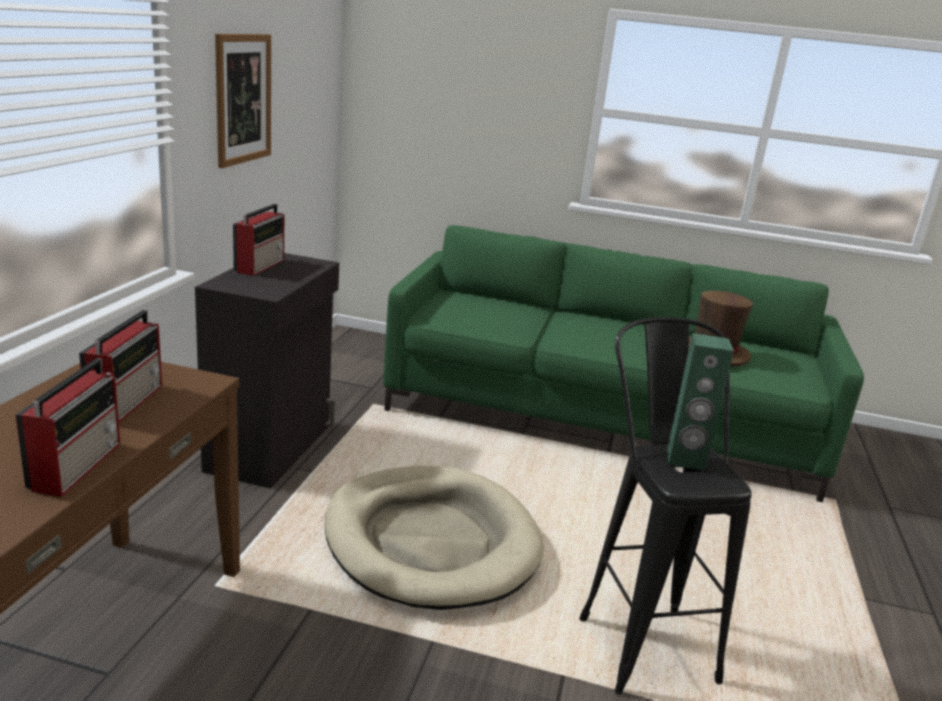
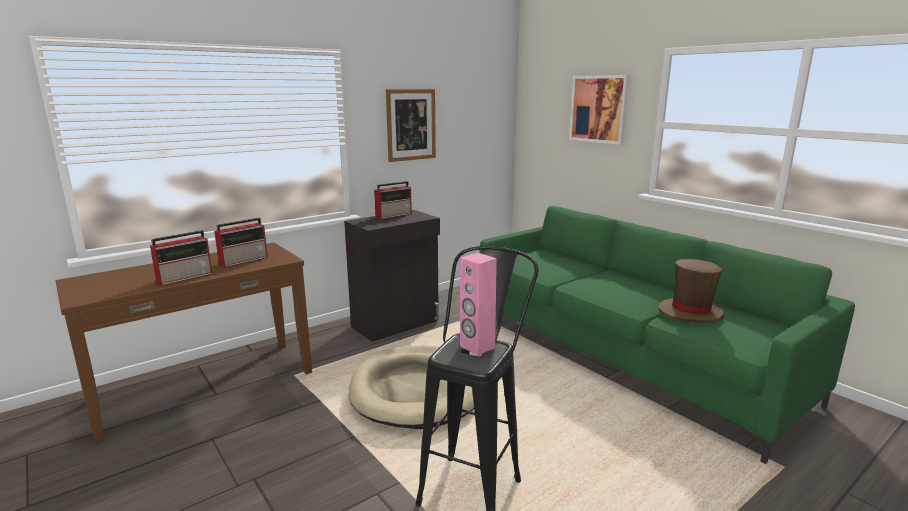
camera: 40 degrees right, 5 degrees down
green speaker [667,333,734,471] -> pink speaker [460,253,497,355]
none -> picture [569,75,630,145]

